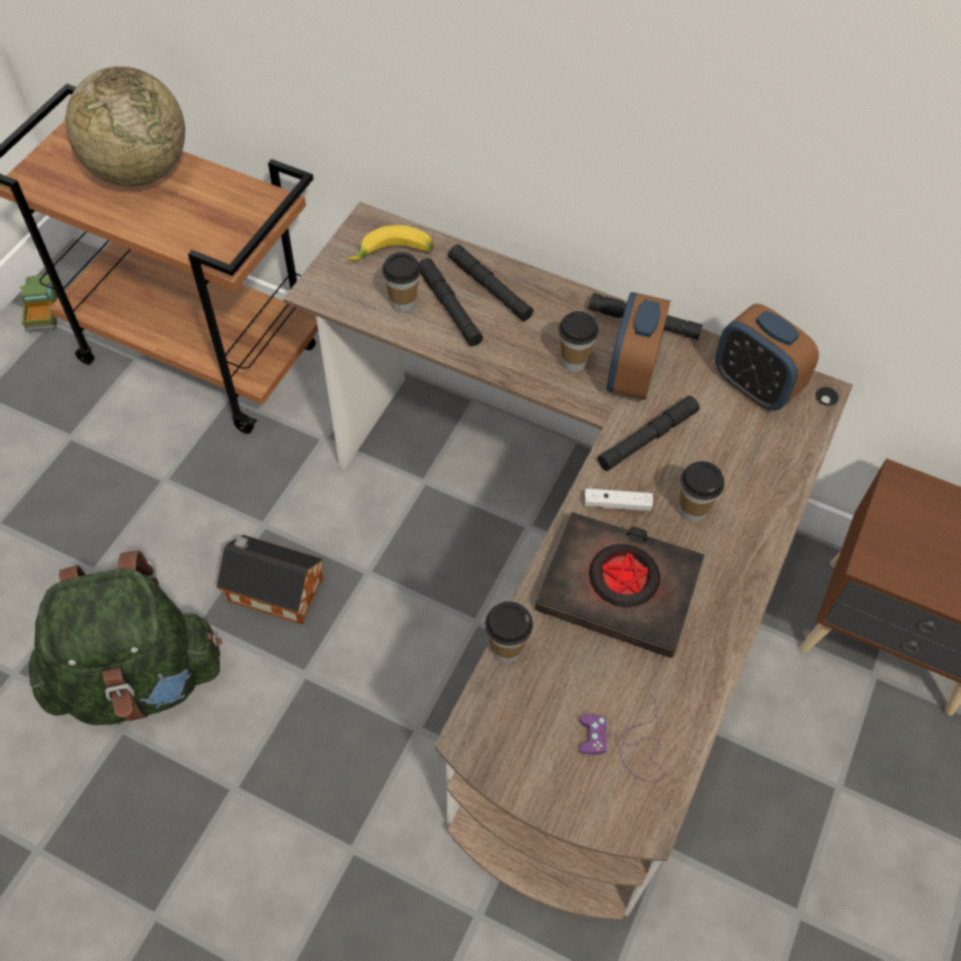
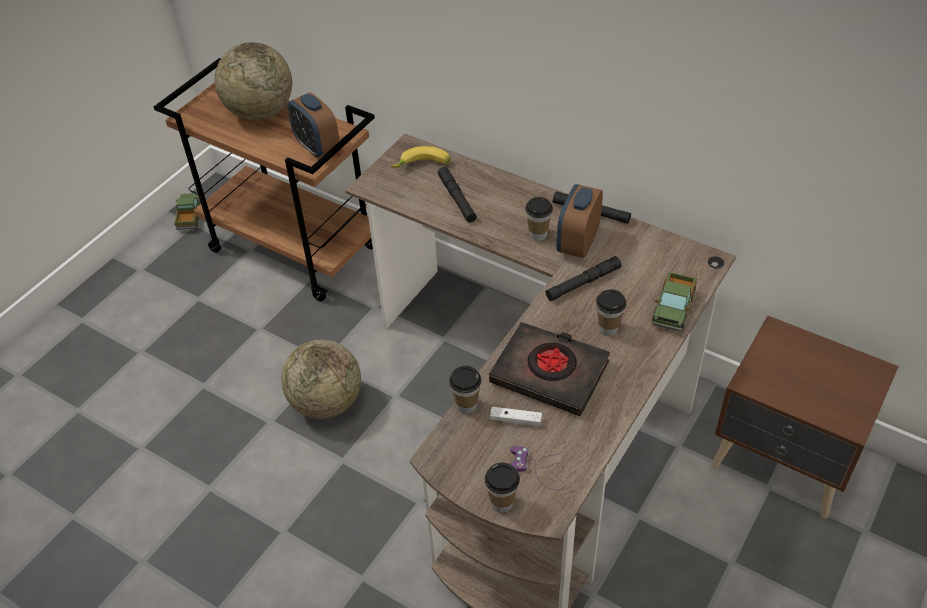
camera: 10 degrees right, 10 degrees down
green backpack [28,550,222,725] -> none
toy house [216,535,323,625] -> globe [281,340,361,419]
cup [382,252,421,313] -> cup moved to [485,463,520,513]
black flashlight [448,244,534,321] -> none
white game controller [584,488,653,511] -> white game controller moved to [490,407,542,426]
alarm clock [715,304,819,411] -> alarm clock moved to [287,92,340,158]
none -> toy truck [652,272,697,332]

